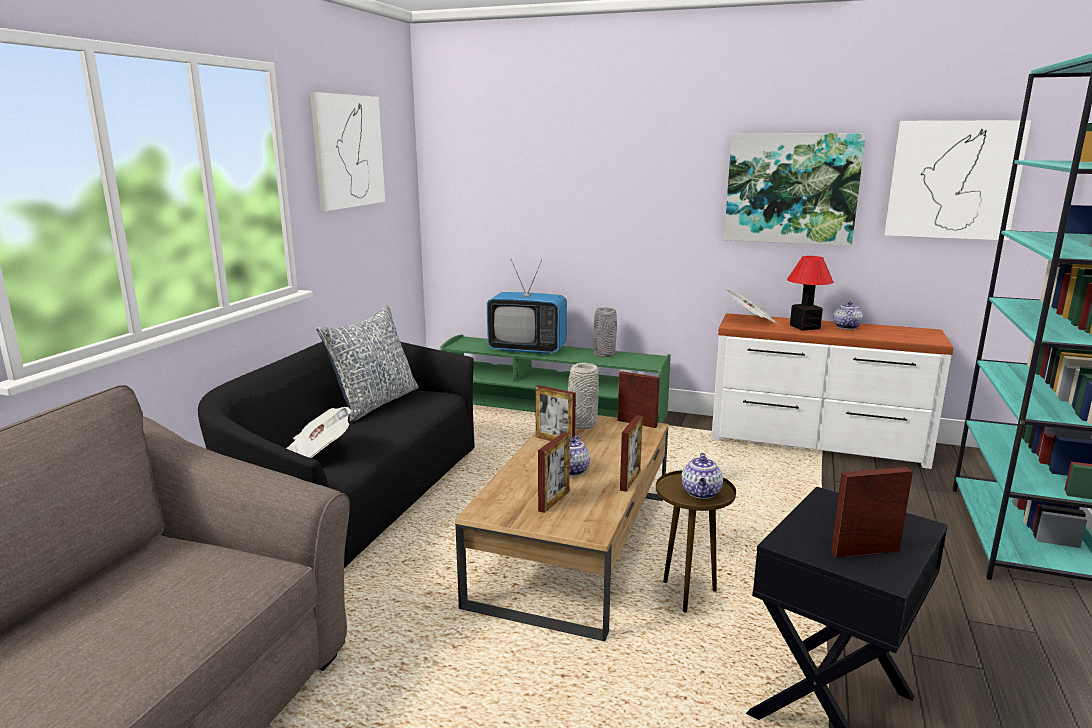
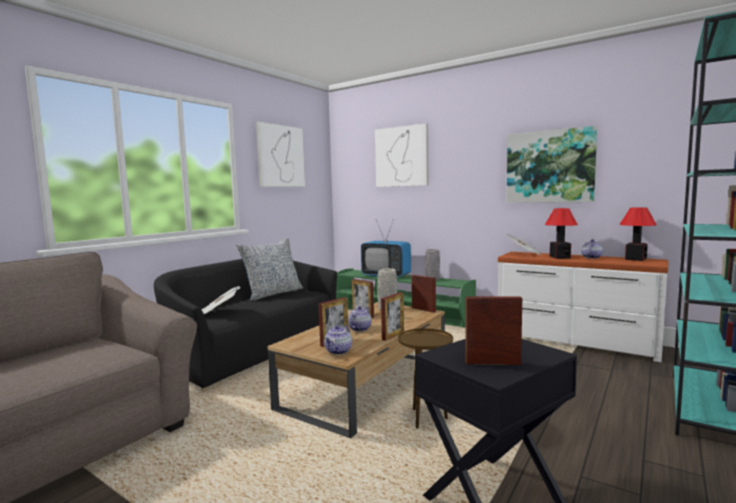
camera: 15 degrees right, 10 degrees down
teapot [681,453,723,499] -> teapot moved to [324,325,352,355]
picture [884,120,1031,241] -> picture moved to [375,123,429,187]
none -> table lamp [619,207,656,261]

